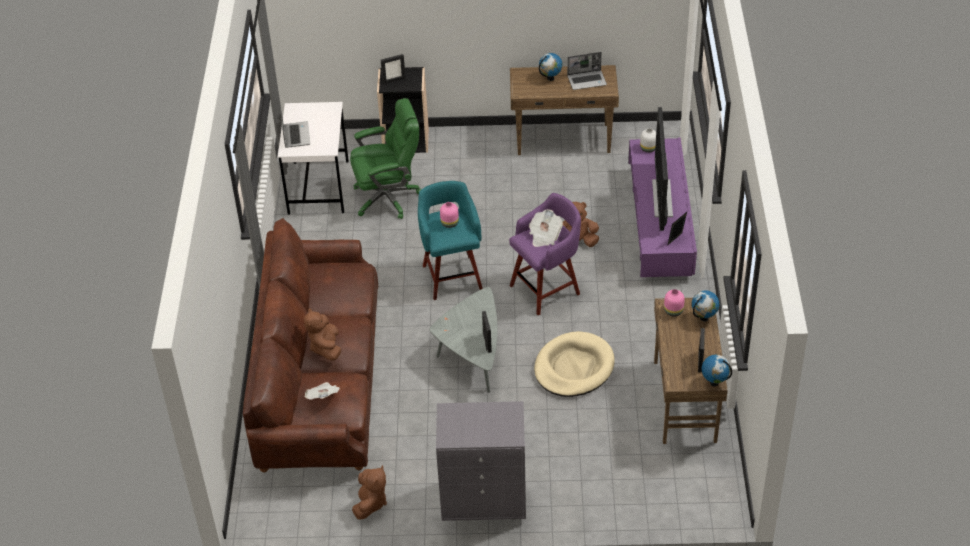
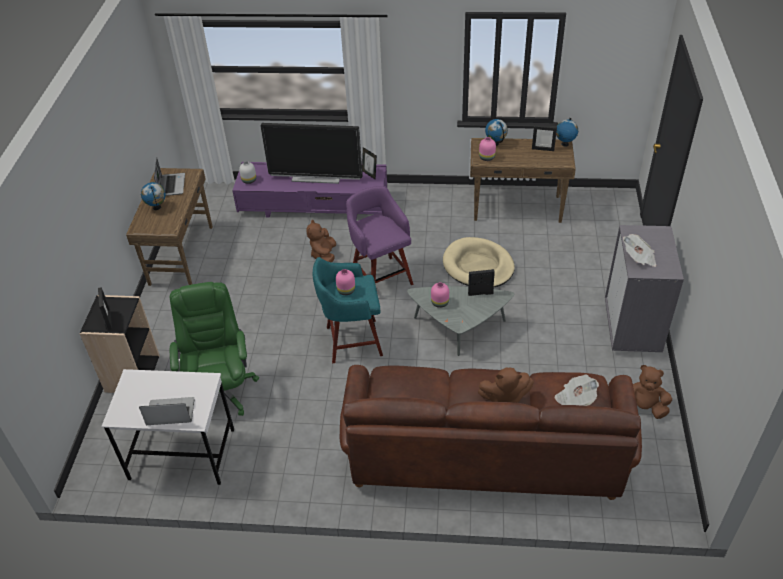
camera: 85 degrees left, 0 degrees up
newspaper [529,209,563,247] -> newspaper moved to [623,234,656,267]
none -> pink vase [431,282,449,308]

